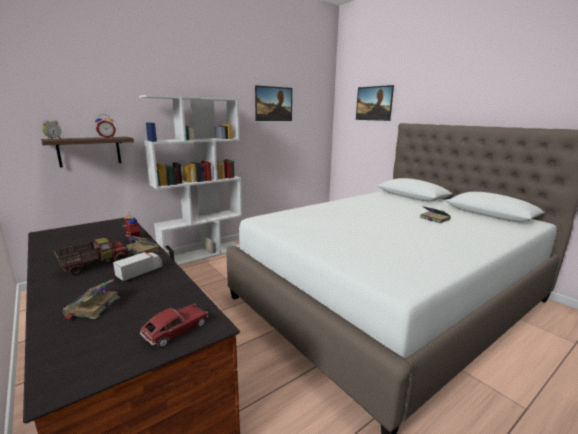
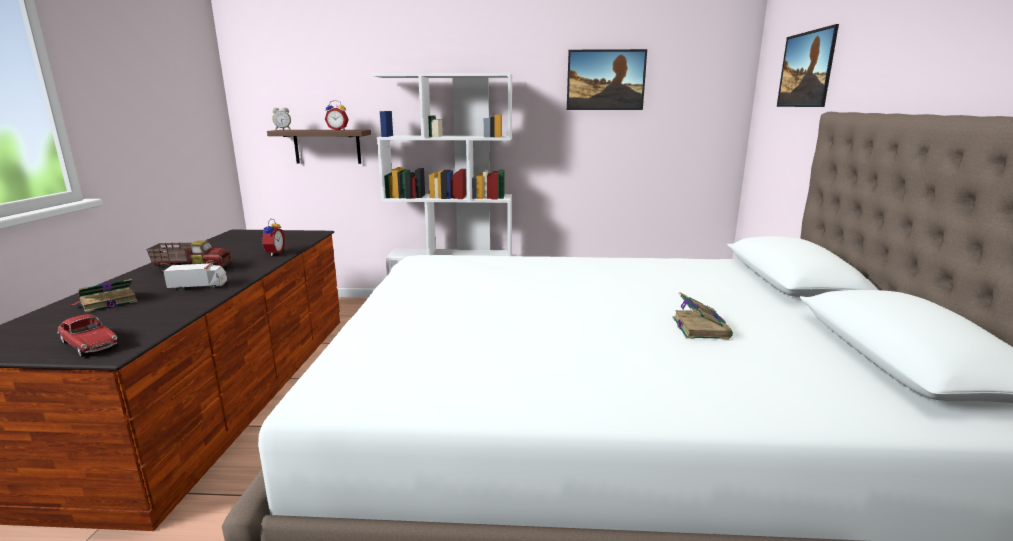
camera: 40 degrees right, 0 degrees up
book [125,235,161,255] -> none
toy car [140,304,208,347] -> toy car turned 45 degrees clockwise [58,314,118,357]

